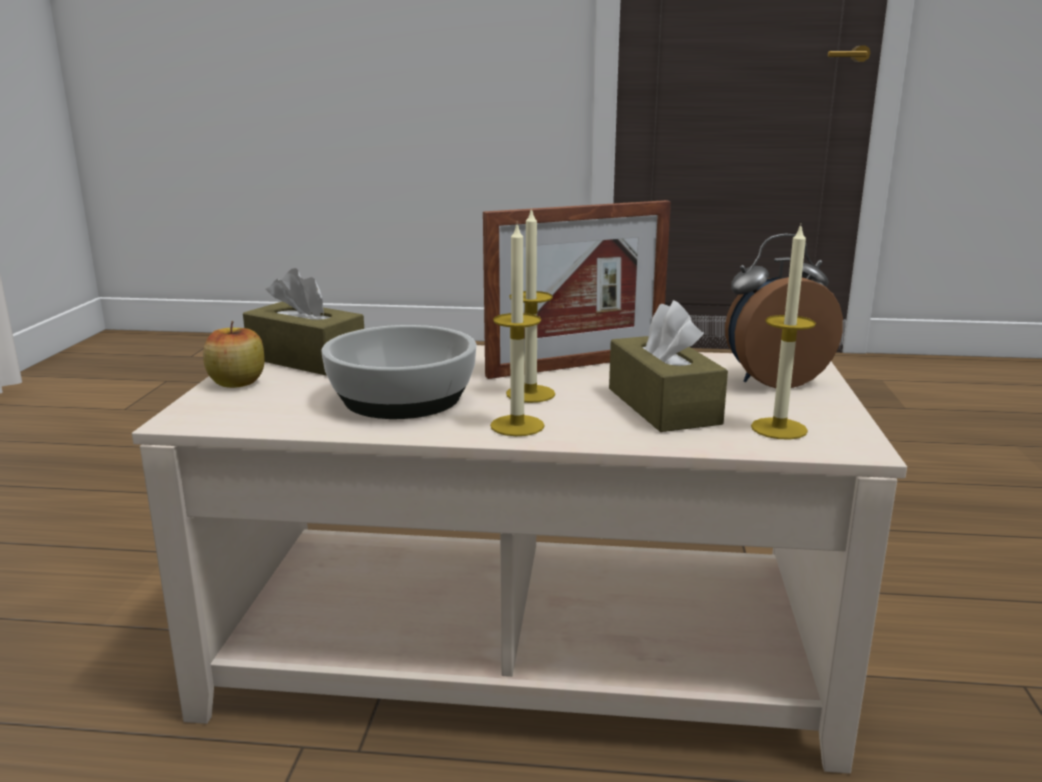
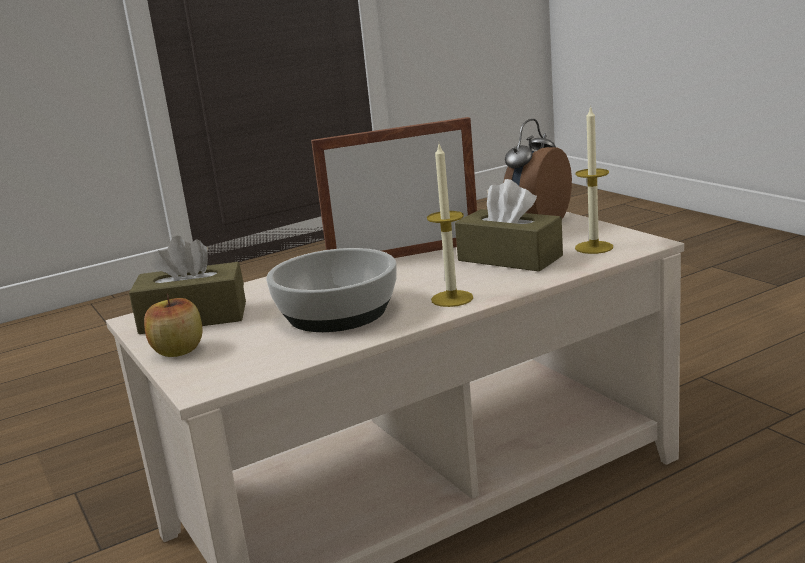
camera: 35 degrees left, 0 degrees up
picture frame [483,200,671,379] -> picture frame turned 135 degrees counterclockwise [311,117,477,258]
candle [506,207,555,403] -> none

